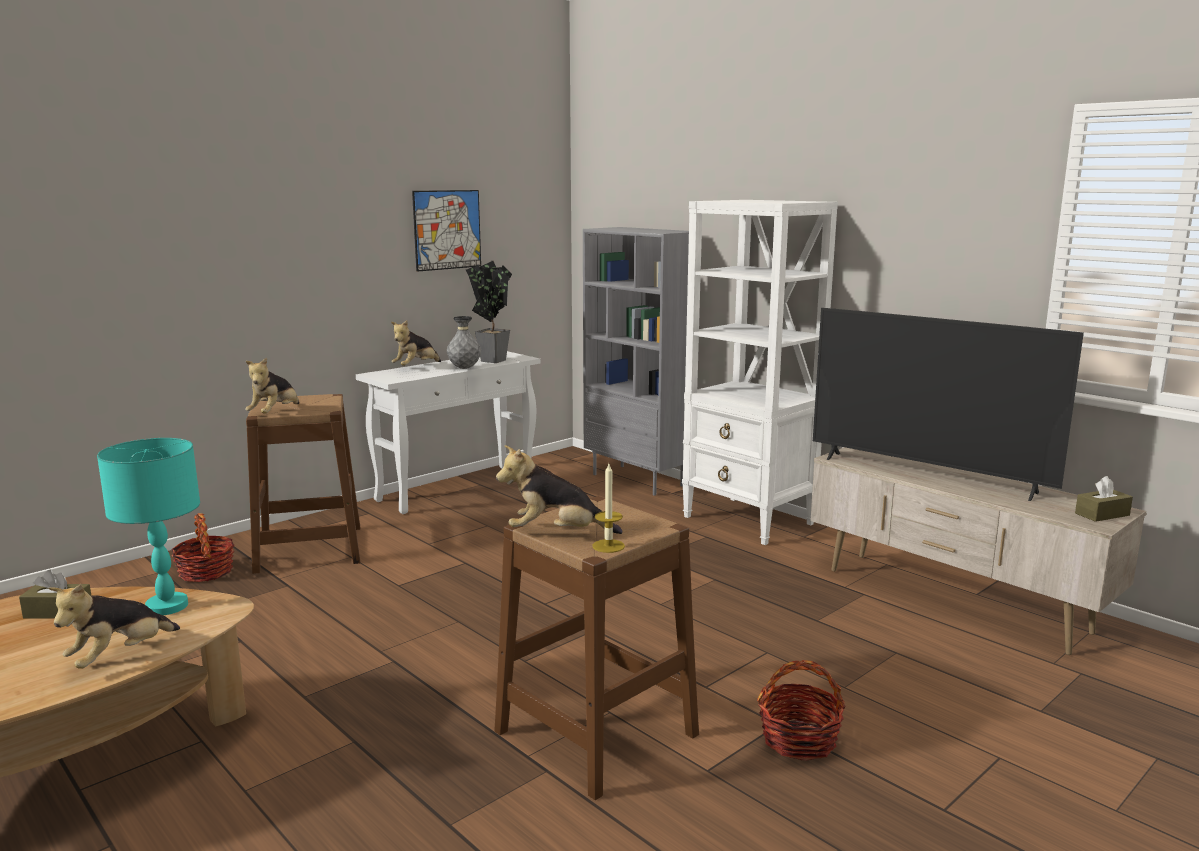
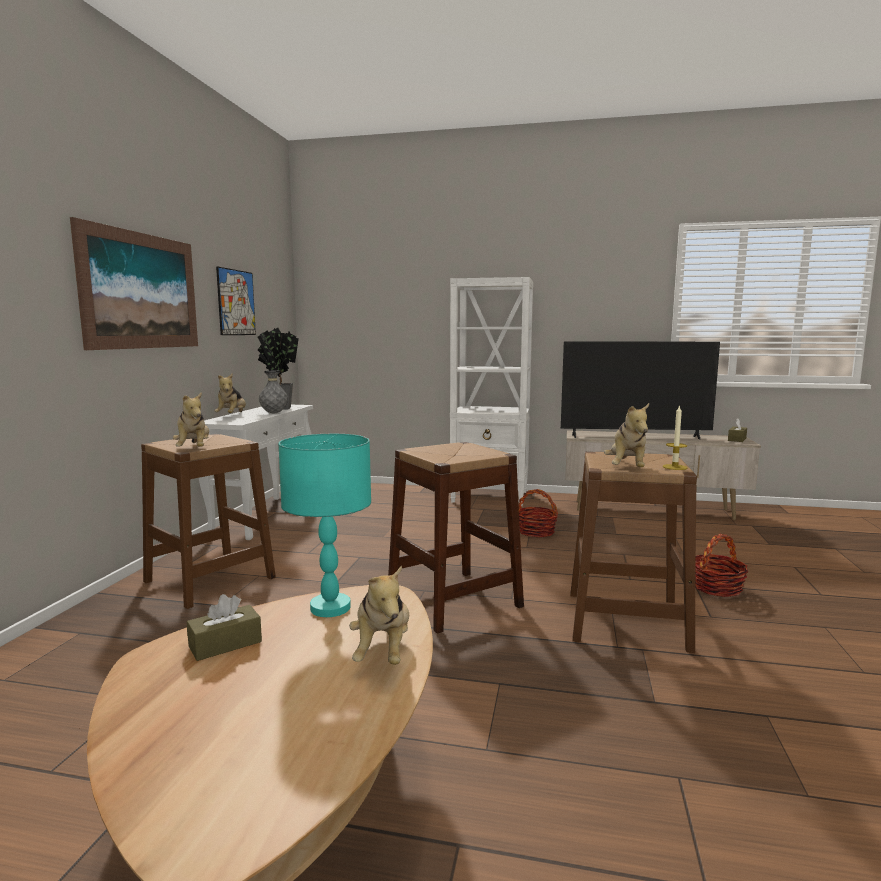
camera: 35 degrees left, 5 degrees down
basket [171,513,234,582] -> basket moved to [519,489,558,537]
plush toy [496,445,623,534] -> plush toy turned 45 degrees counterclockwise [604,403,649,467]
grey bookcase [583,227,702,496] -> none
none -> picture [70,217,198,350]
none -> brown stool [388,442,524,633]

